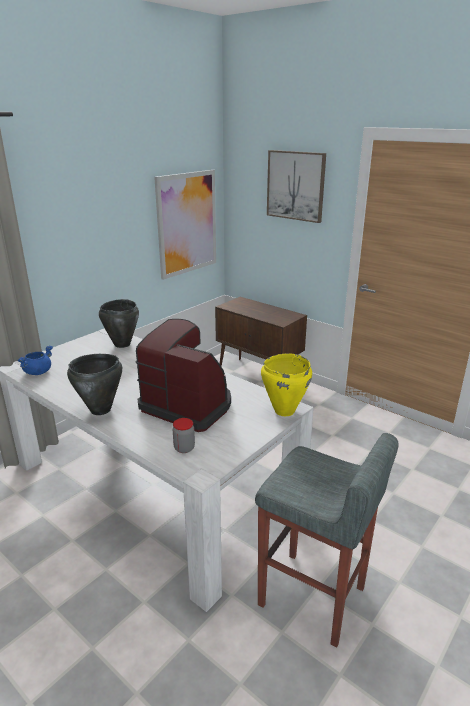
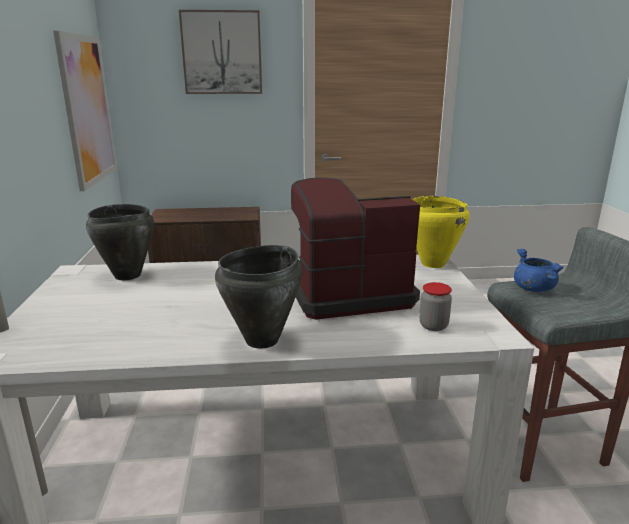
camera: 45 degrees left, 5 degrees down
blue cooking pot [18,345,53,375] -> blue cooking pot moved to [514,249,564,292]

